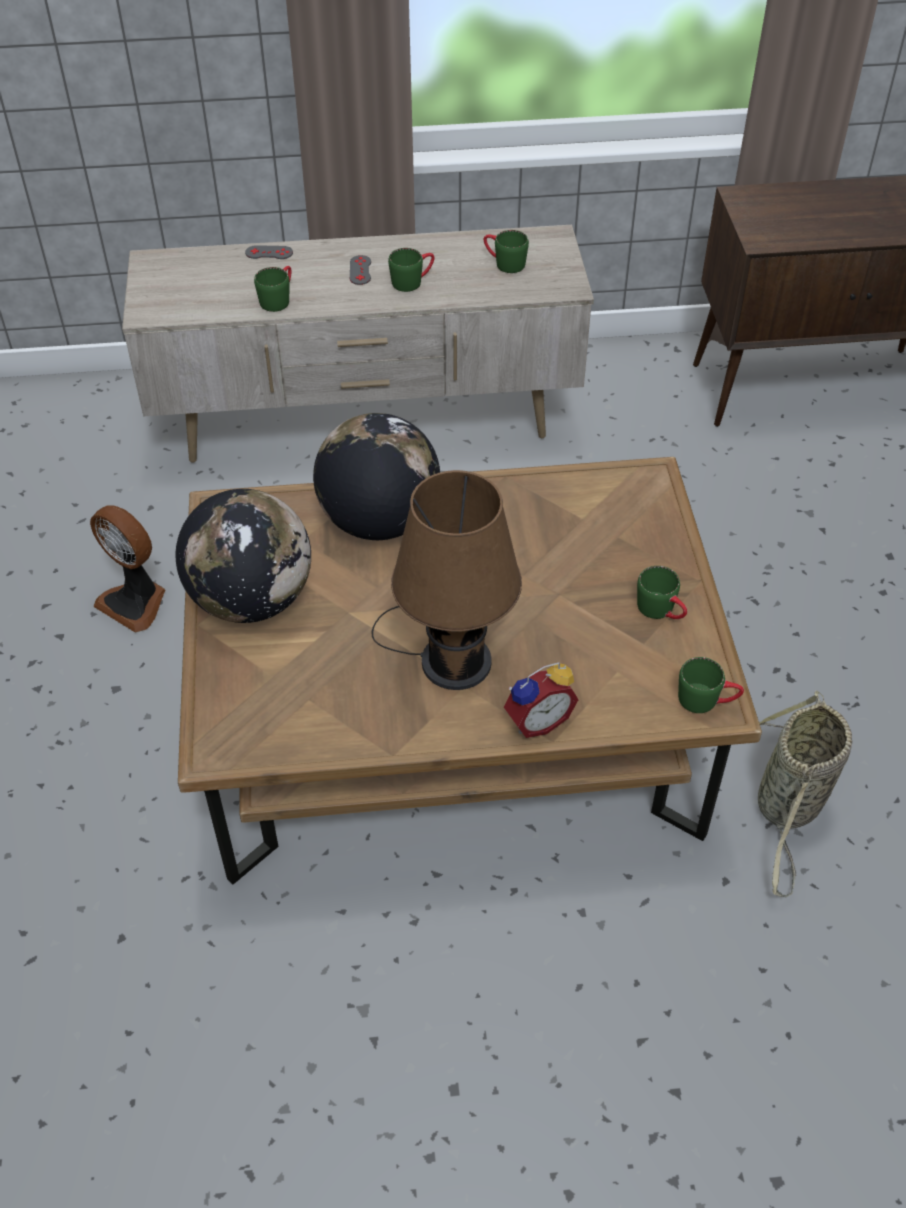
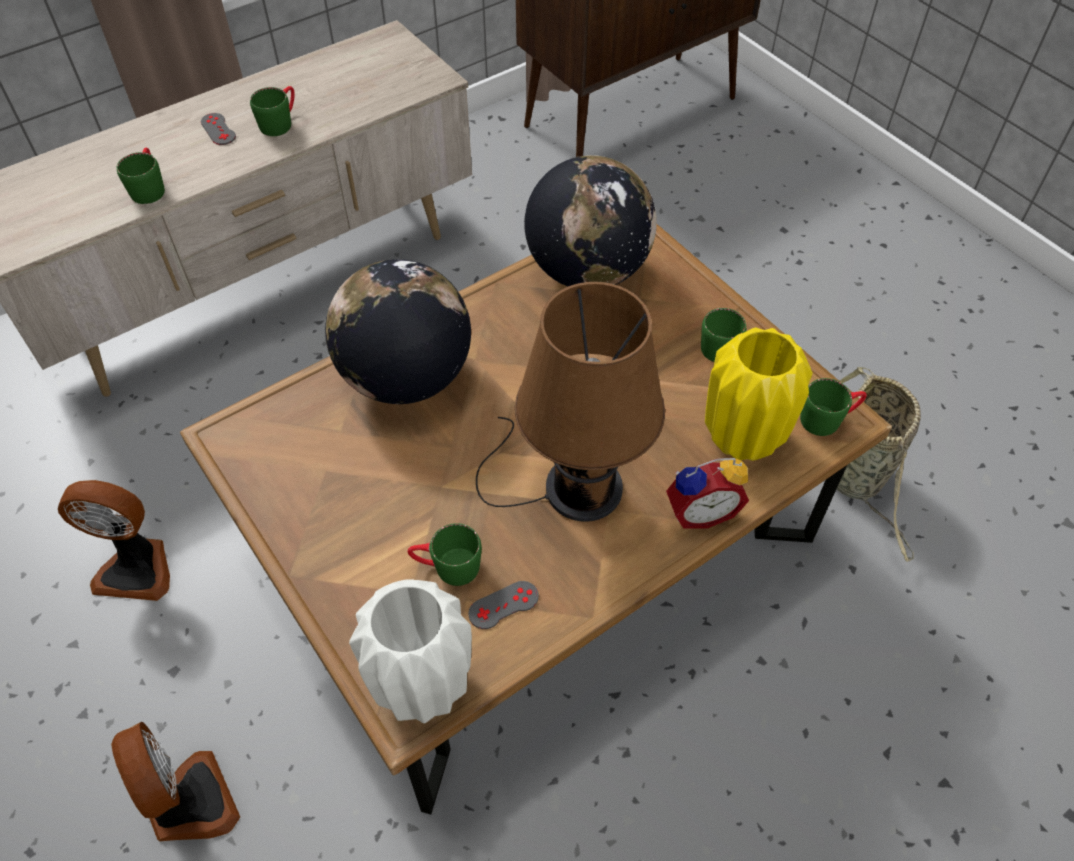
camera: 30 degrees left, 5 degrees up
globe [175,489,311,623] -> globe moved to [524,155,657,286]
grey game controller [245,245,293,259] -> grey game controller moved to [468,581,539,629]
green mug [484,230,529,273] -> green mug moved to [407,523,482,586]
alarm clock [504,662,579,738] -> alarm clock turned 45 degrees clockwise [666,458,749,529]
none -> fan [111,722,240,841]
none -> white vase [349,579,472,724]
none -> yellow vase [705,328,813,461]

